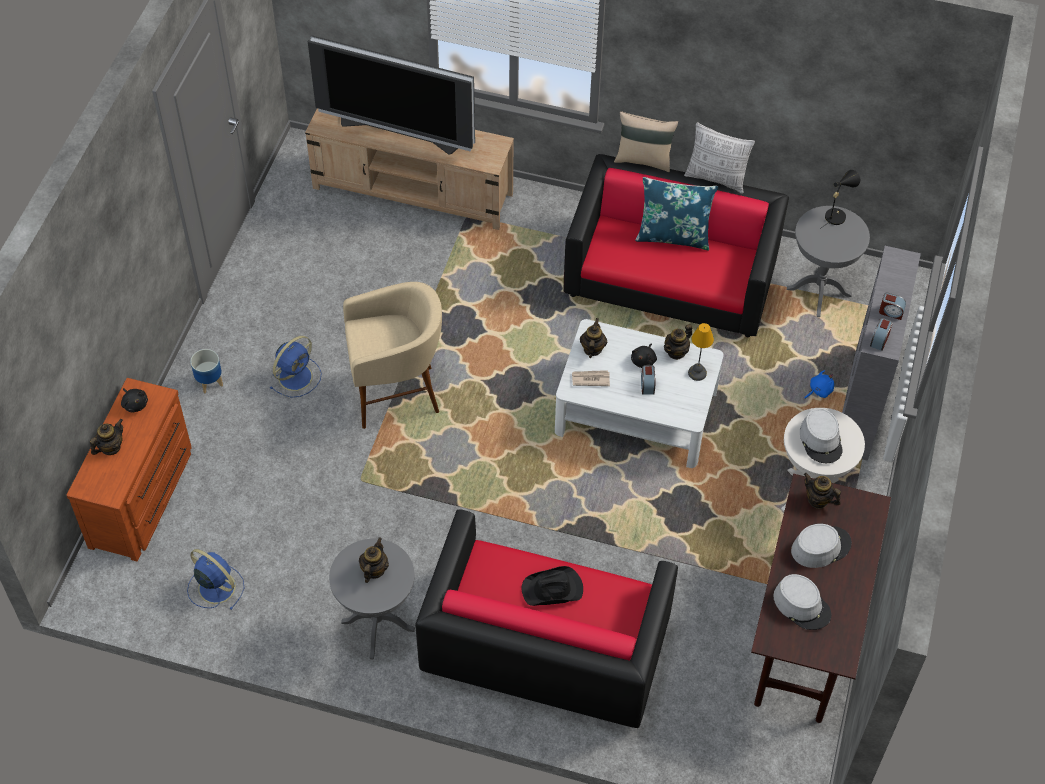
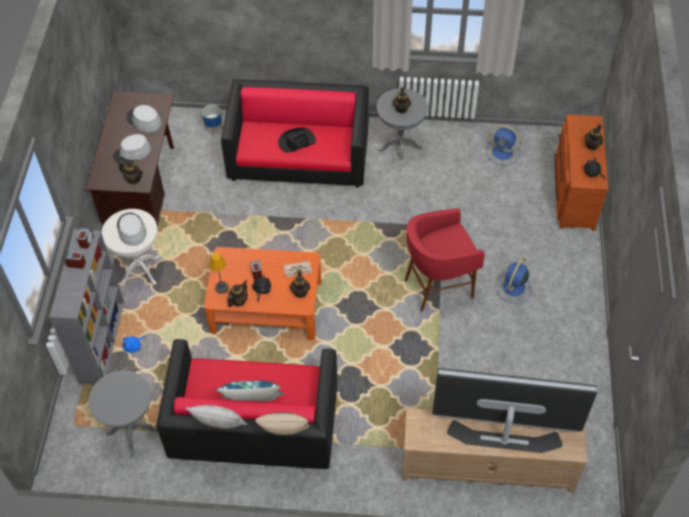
camera: 170 degrees right, 0 degrees up
planter [190,349,223,394] -> planter moved to [202,105,223,135]
beige stool [343,282,442,429] -> red stool [405,208,485,312]
white coffee table [555,319,724,468] -> orange coffee table [204,247,321,340]
black table lamp [820,170,860,229] -> none

